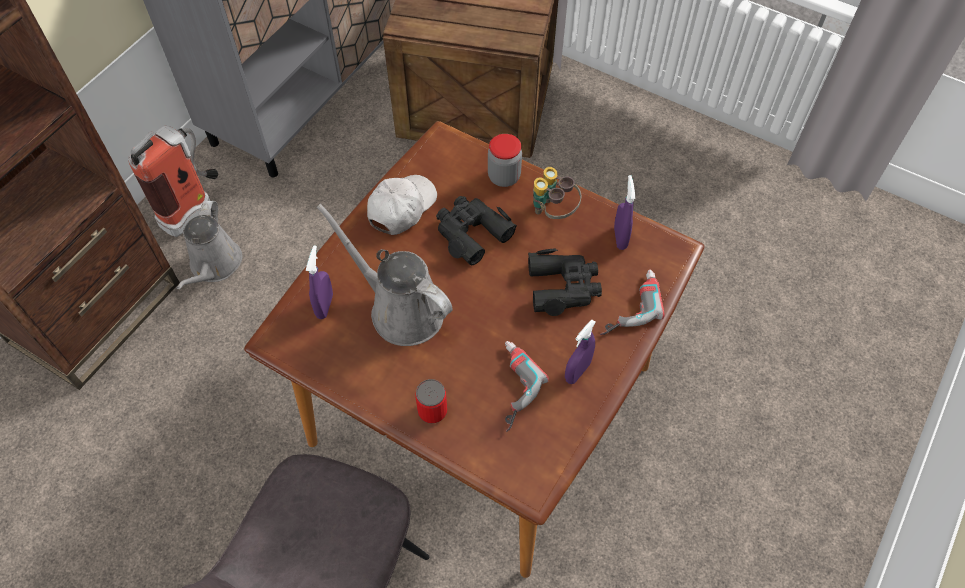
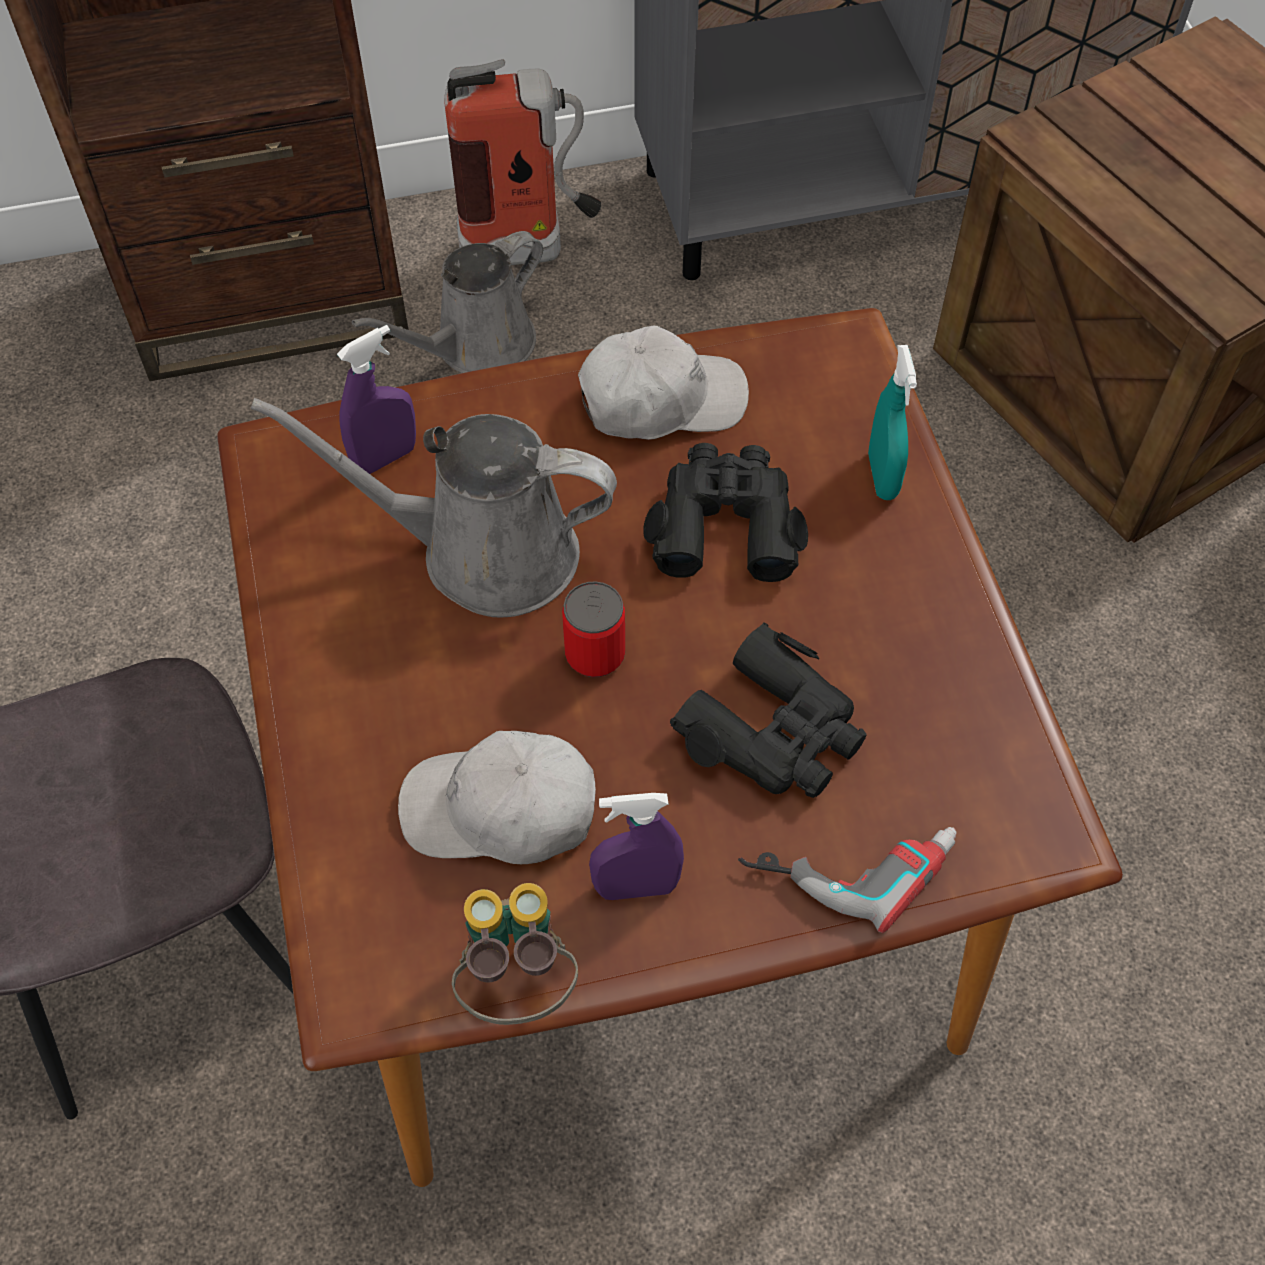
camera: 45 degrees right, 0 degrees up
grey watering can [317,204,453,346] -> grey watering can turned 75 degrees counterclockwise [251,398,617,618]
can [415,379,447,423] -> can moved to [562,581,625,677]
jar [488,134,522,187] -> turquoise spray bottle [868,345,917,500]
power drill [505,341,549,432] -> white cap [398,731,596,864]
binoculars [533,167,581,219] -> binoculars moved to [452,883,578,1025]
purple spray bottle [614,175,635,250] -> none

